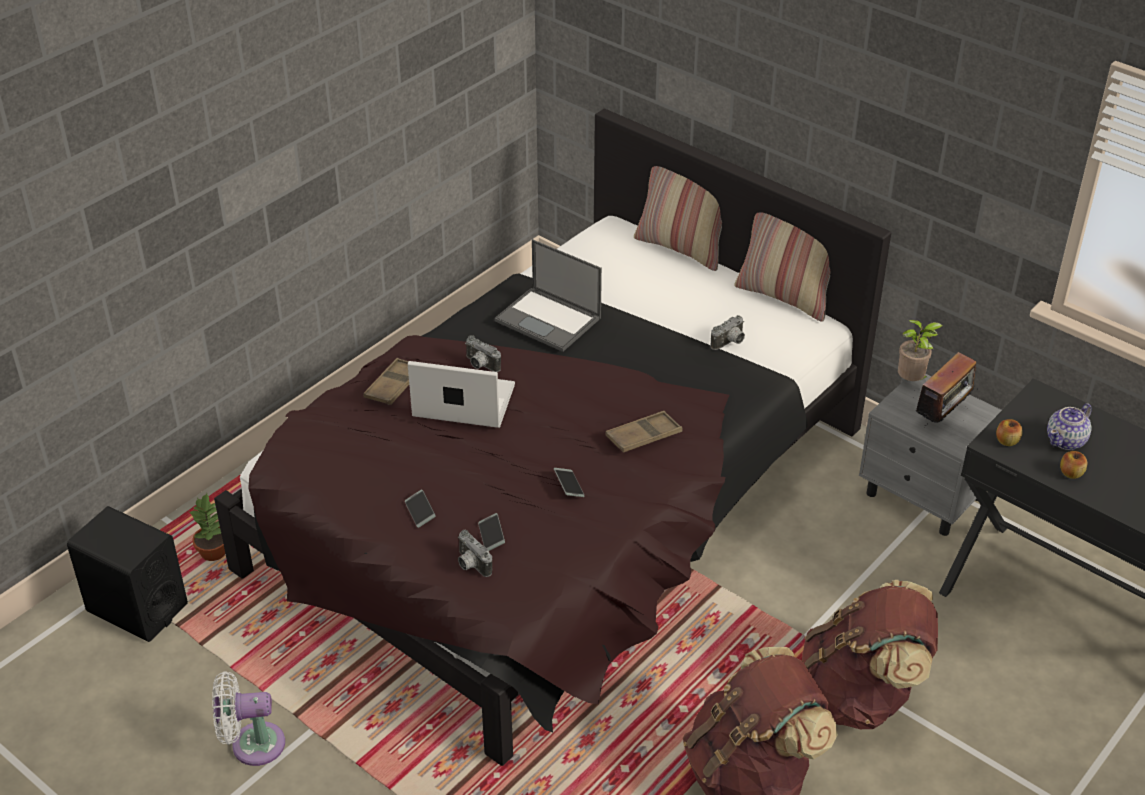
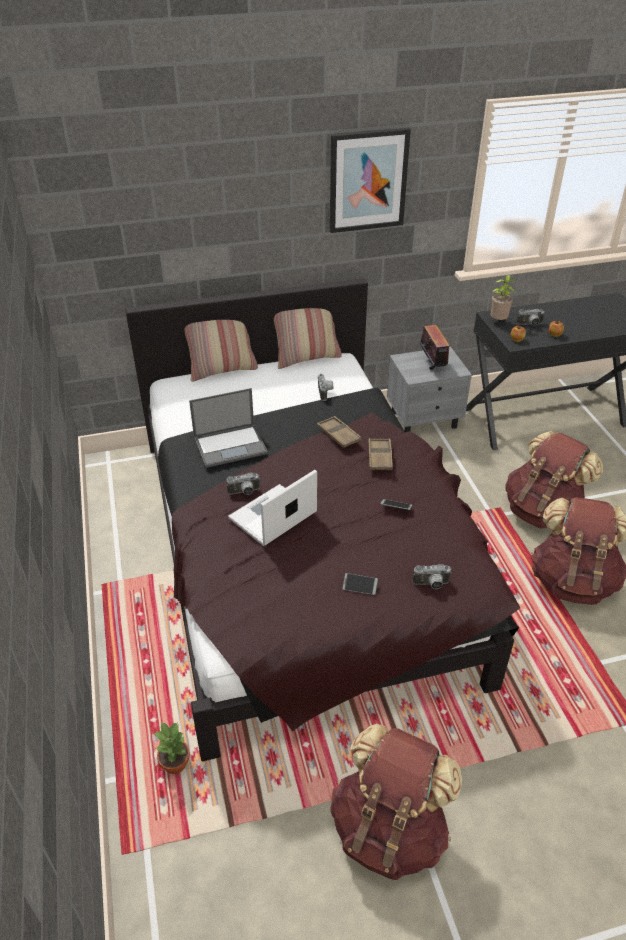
camera: 55 degrees left, 0 degrees up
black speaker [67,506,188,642] -> none
white fan [212,671,285,766] -> brown backpack [330,724,462,880]
brown tray [363,358,409,405] -> brown tray moved to [317,416,362,448]
phone [478,513,505,551] -> none
potted plant [898,320,943,381] -> potted plant moved to [491,275,516,320]
teapot [1047,403,1092,450] -> camera [516,309,545,325]
none -> picture [330,128,411,233]

